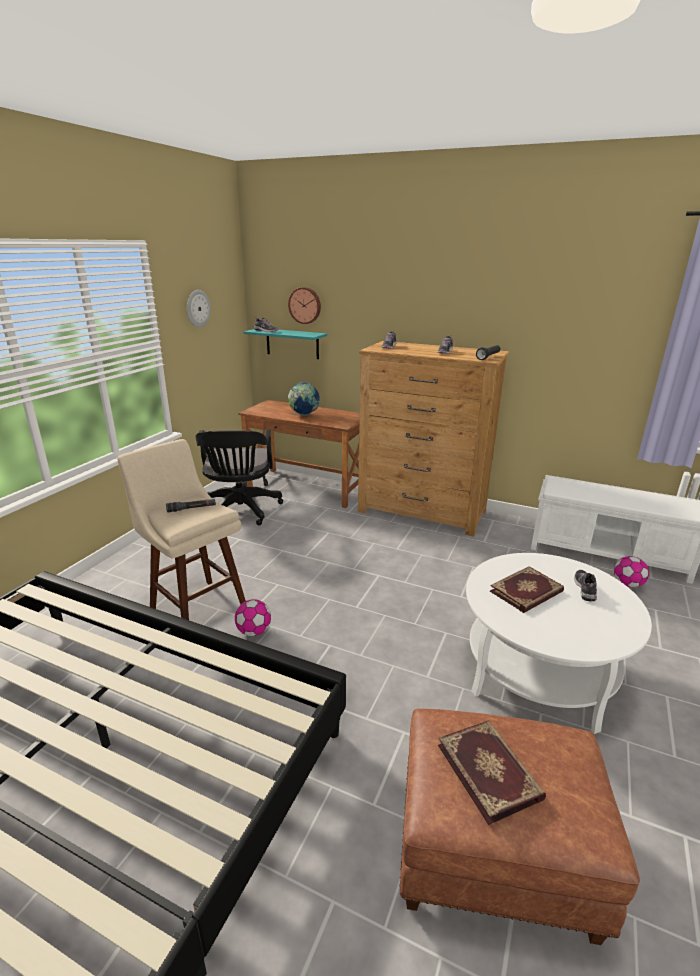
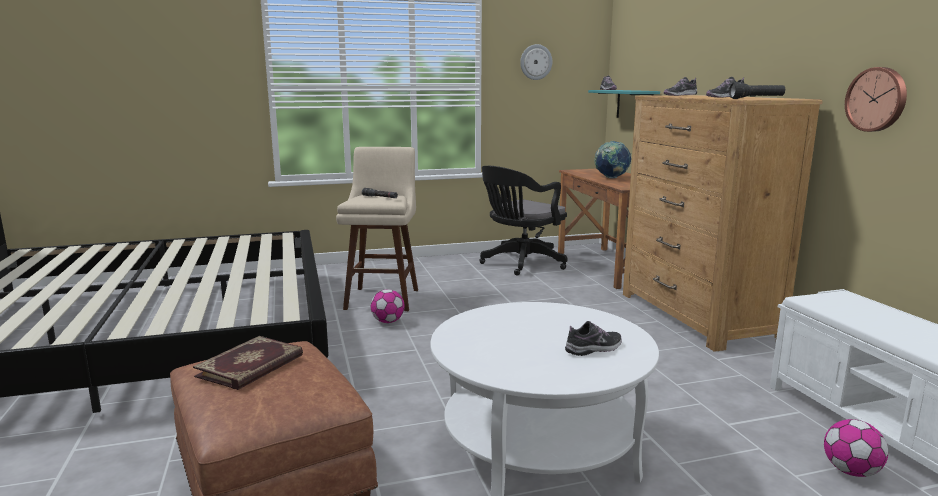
camera: 50 degrees right, 10 degrees down
wall clock [288,287,321,324] -> wall clock moved to [845,67,907,132]
book [490,566,564,613] -> none

